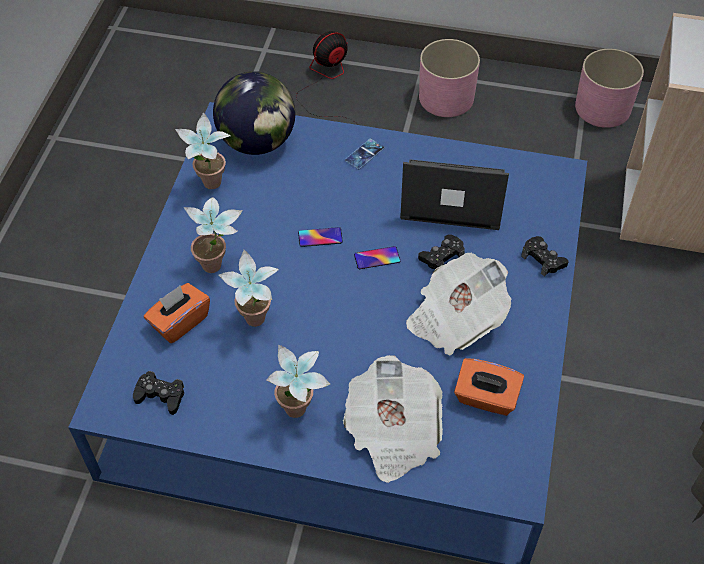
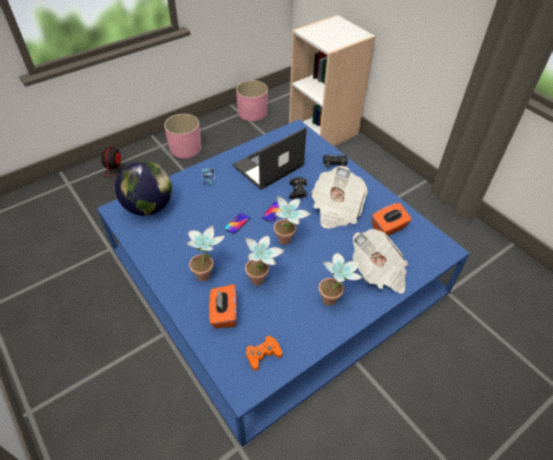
camera: 50 degrees left, 5 degrees down
black game controller [133,371,184,415] -> orange game controller [246,336,282,371]
potted plant [175,112,230,189] -> potted plant moved to [274,196,311,245]

